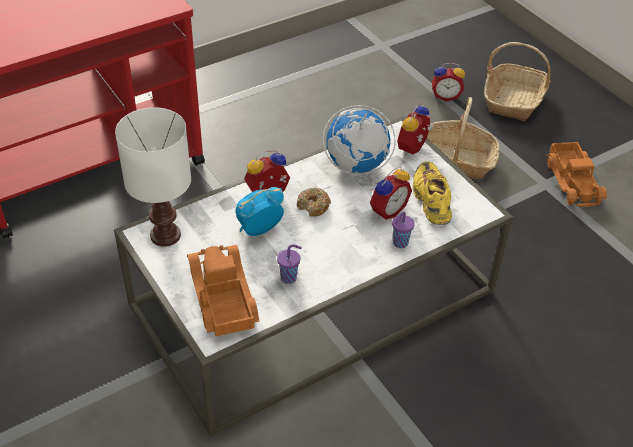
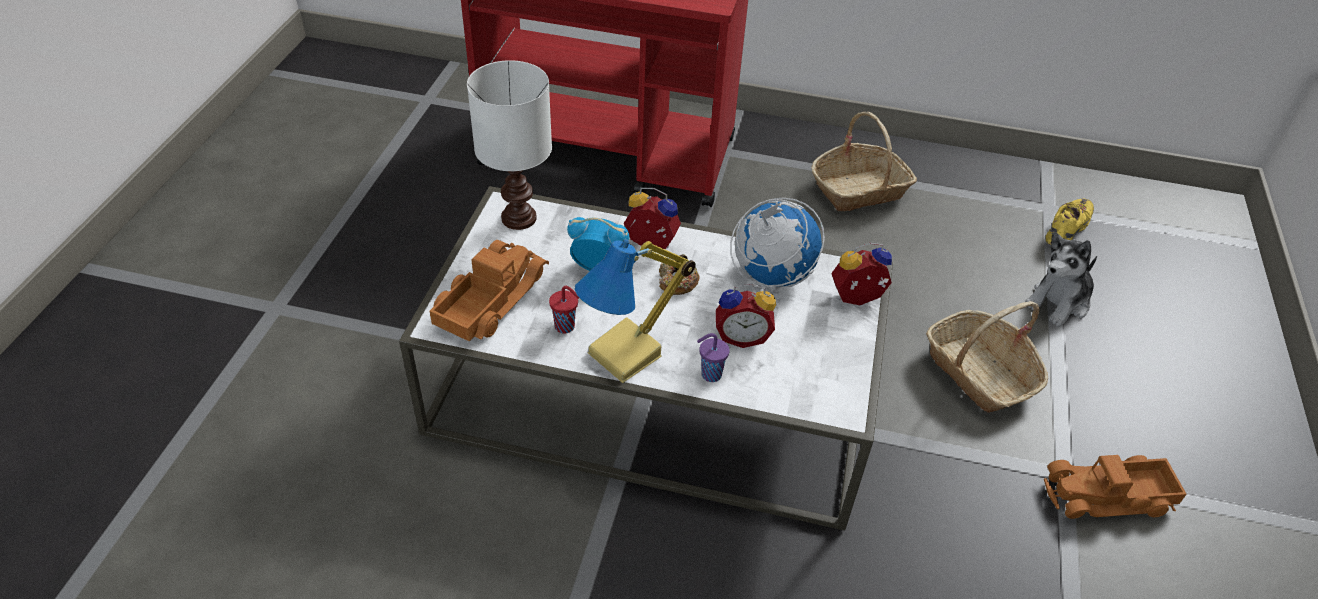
camera: 45 degrees right, 0 degrees up
purple cup [277,244,302,284] -> red cup [549,286,579,333]
yellow shoe [413,161,452,225] -> yellow shoe moved to [1045,199,1094,245]
alarm clock [432,62,465,101] -> plush toy [1025,232,1097,327]
basket [484,42,551,121] -> basket moved to [811,112,917,211]
toy truck [546,142,607,207] -> toy truck turned 45 degrees clockwise [1044,455,1187,519]
none -> table lamp [575,239,696,383]

